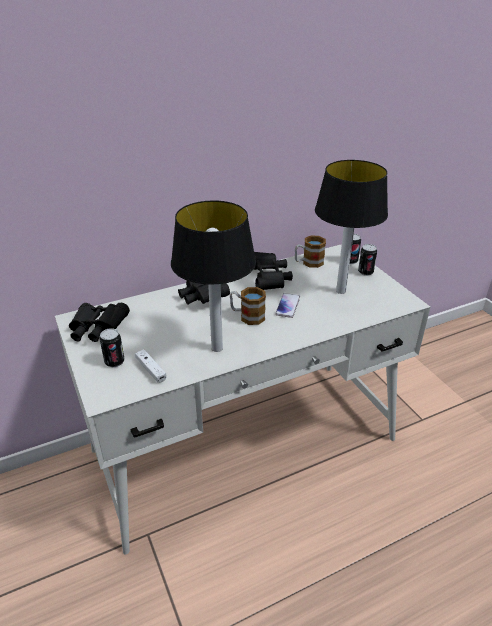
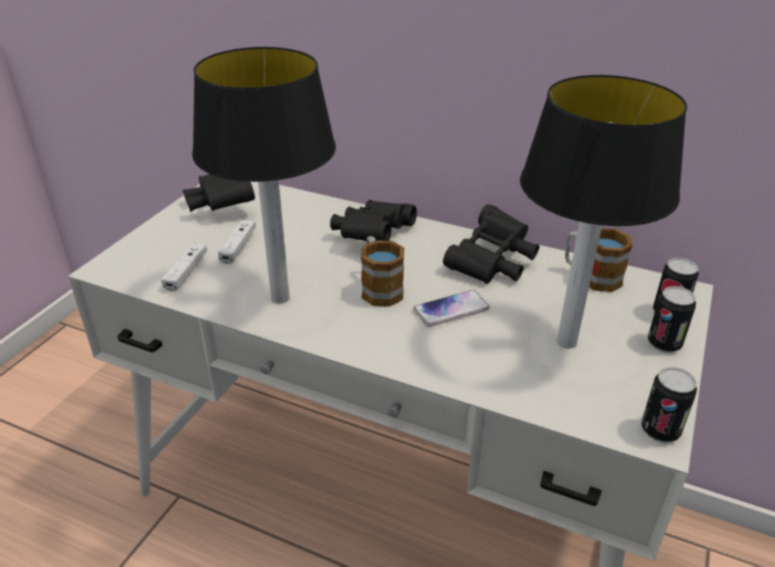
camera: 50 degrees right, 0 degrees up
can [99,328,124,367] -> can moved to [641,367,697,442]
none -> white game controller [218,220,256,264]

